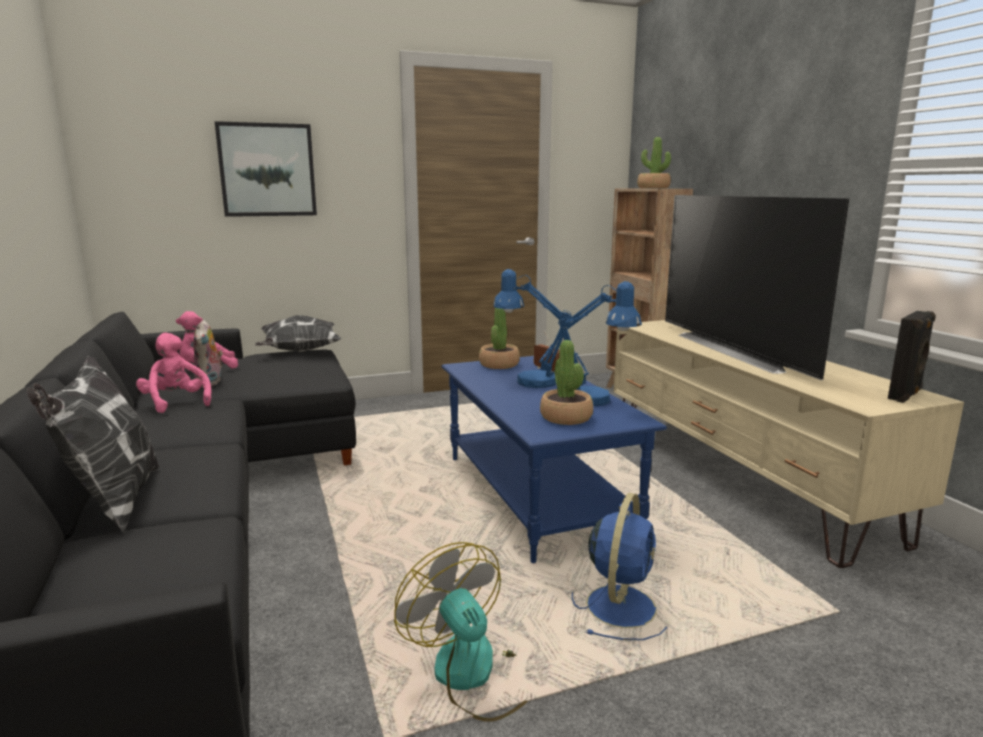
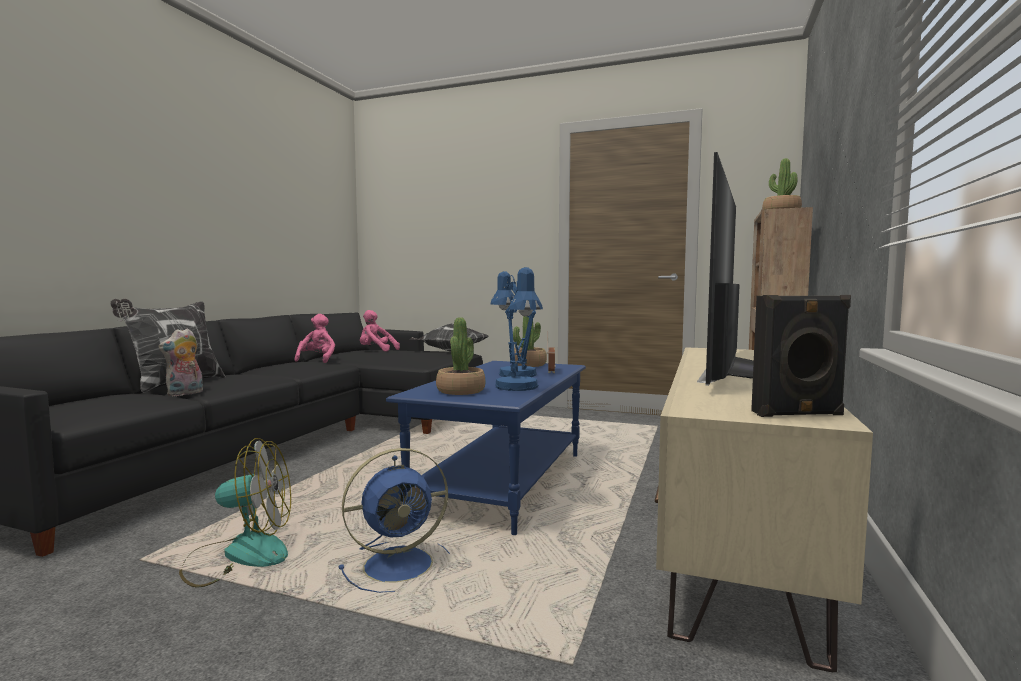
camera: 40 degrees right, 10 degrees down
plush toy [193,320,223,387] -> plush toy moved to [158,328,203,396]
picture [215,121,317,217] -> none
fan [394,542,532,722] -> fan turned 75 degrees clockwise [179,438,291,588]

